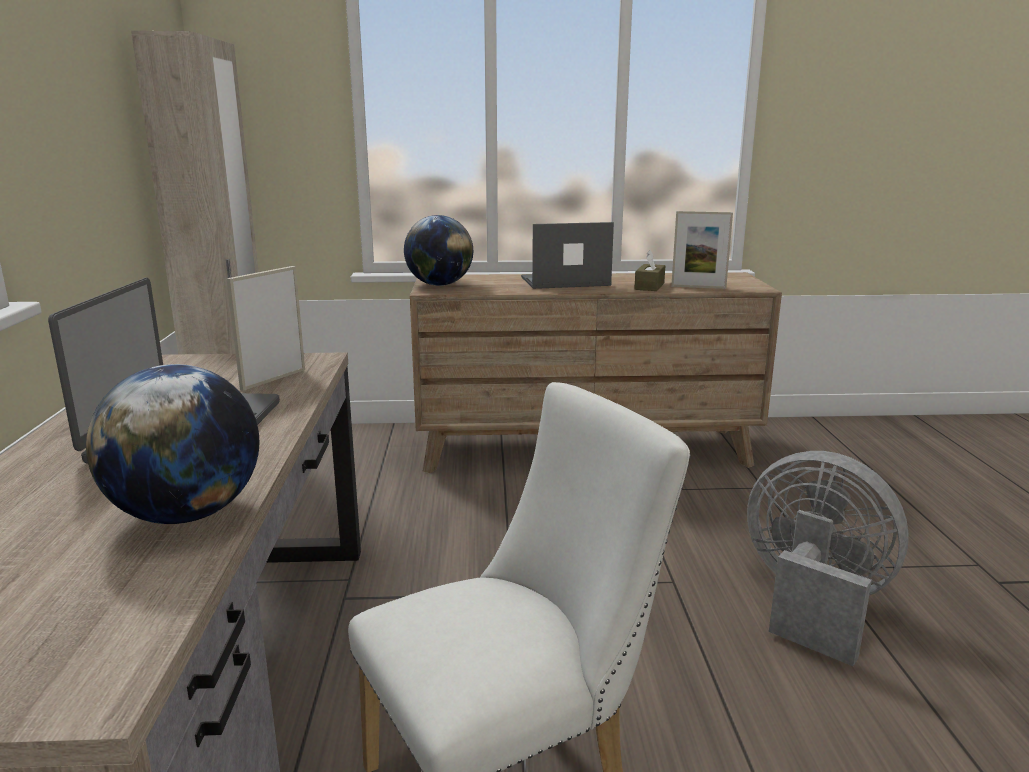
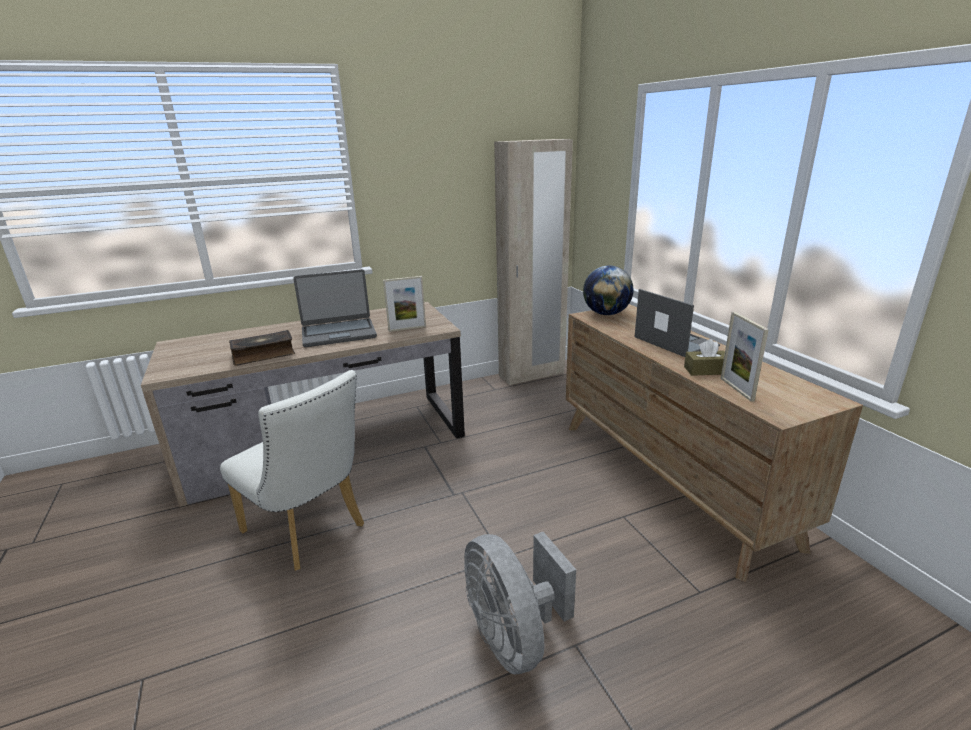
camera: 70 degrees right, 5 degrees up
globe [86,364,259,524] -> book [229,330,295,366]
picture frame [226,266,305,391] -> picture frame turned 150 degrees clockwise [383,276,426,332]
grey fan [747,451,909,666] -> grey fan turned 135 degrees clockwise [464,532,576,675]

